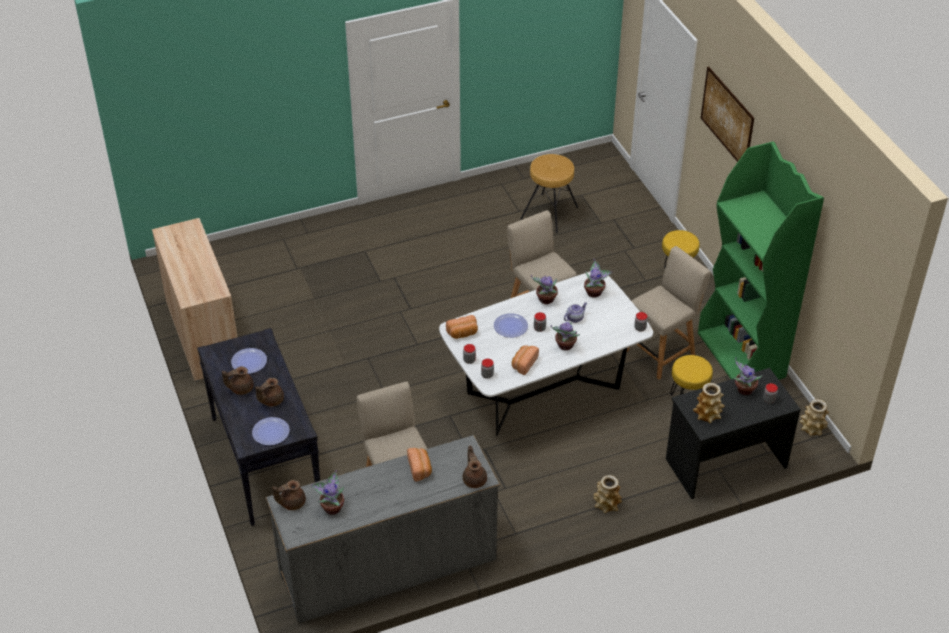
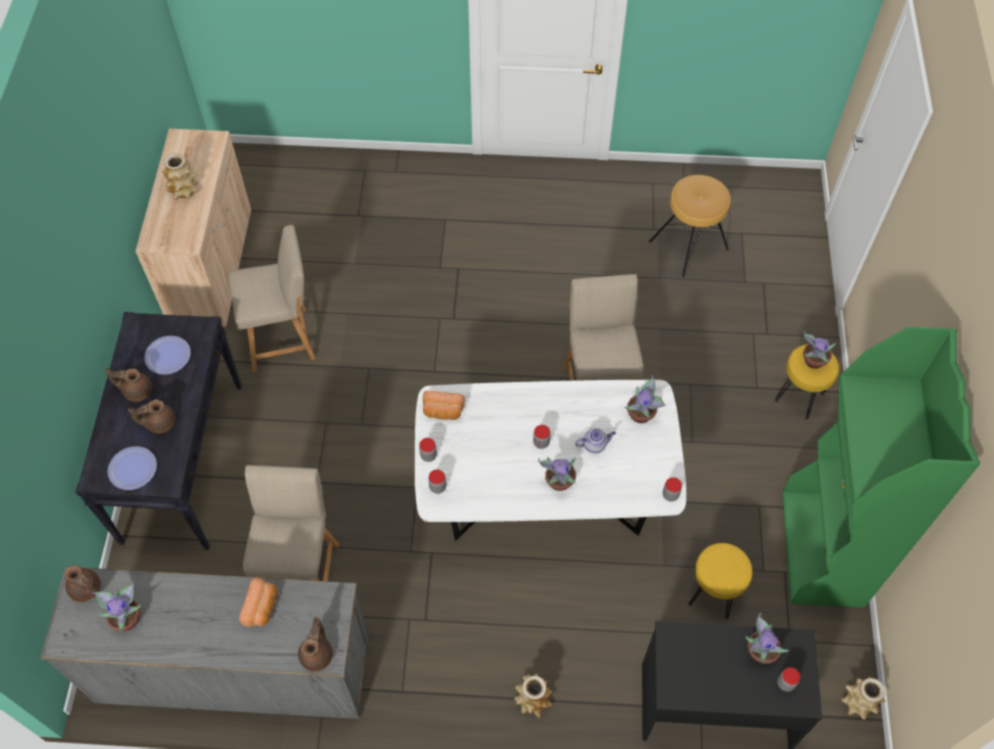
camera: 25 degrees right, 15 degrees up
brown teapot [272,480,306,510] -> brown teapot turned 150 degrees counterclockwise [64,565,101,602]
plate [494,313,528,338] -> none
bread [512,345,539,375] -> none
potted plant [531,275,558,304] -> potted plant moved to [803,330,836,369]
beige chair [626,246,711,380] -> beige chair moved to [228,225,316,372]
vase [693,383,725,423] -> vase moved to [163,153,199,199]
picture [701,66,754,162] -> none

